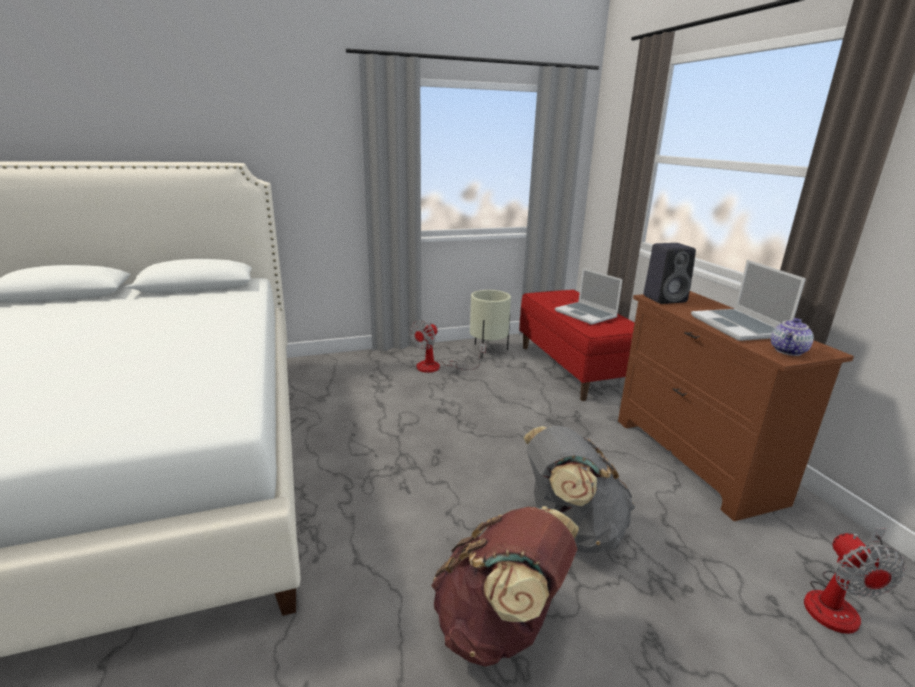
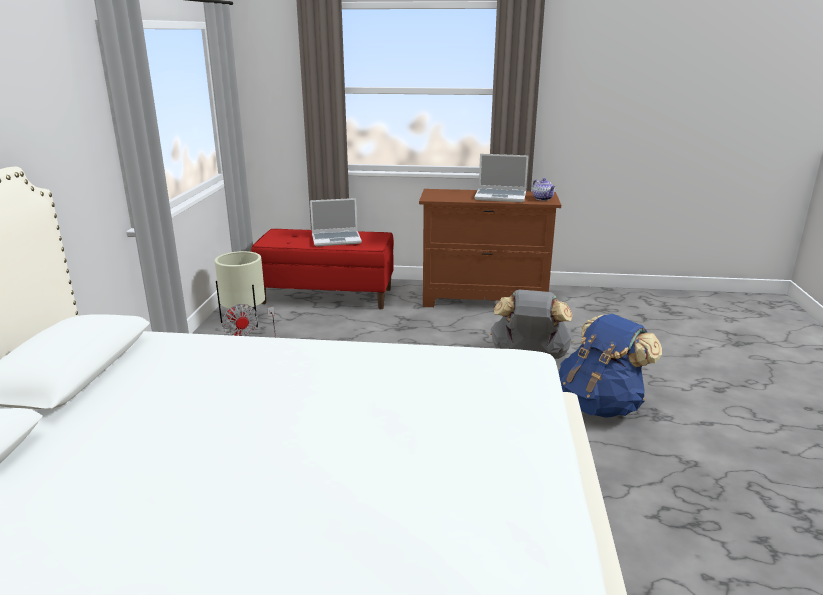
camera: 65 degrees left, 0 degrees up
brown backpack [431,506,579,667] -> blue backpack [558,314,662,418]
black speaker [643,243,696,304] -> none
fan [804,528,905,634] -> none

